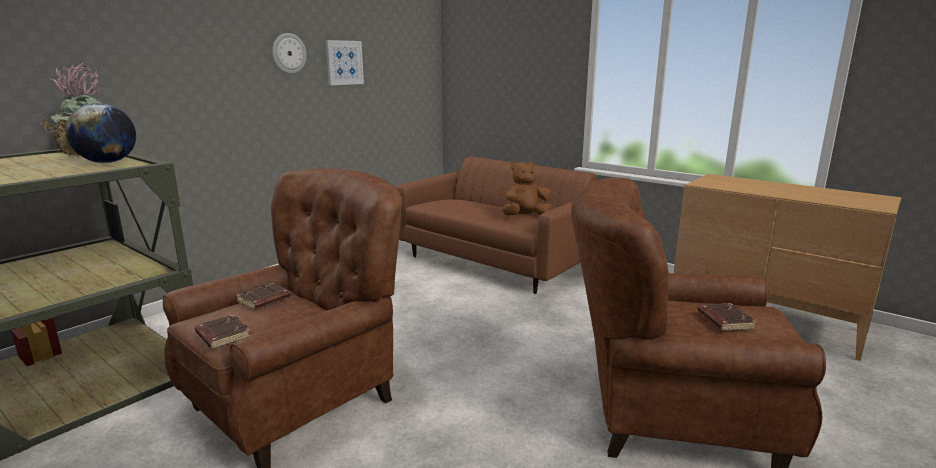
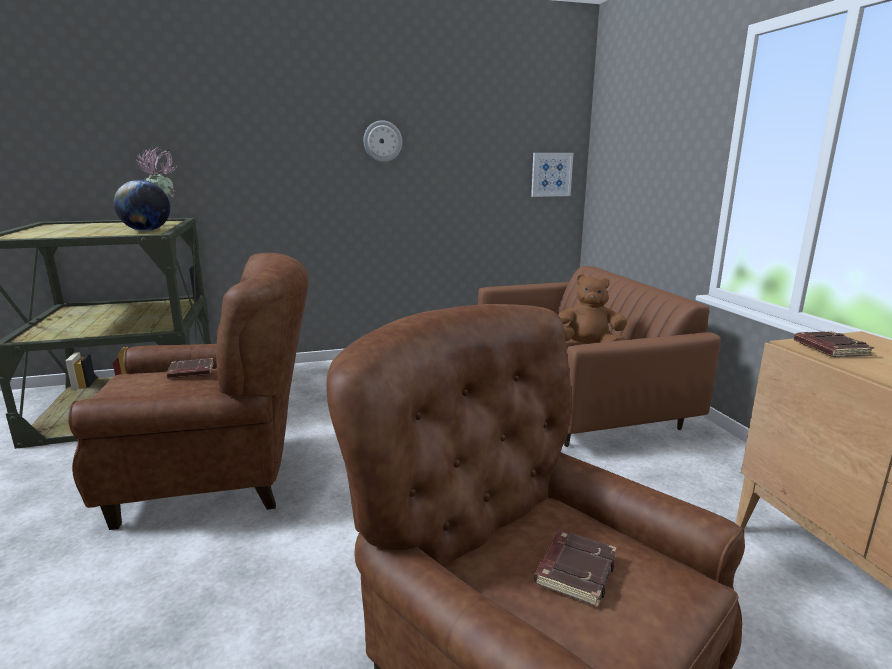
camera: 35 degrees right, 0 degrees up
brown book [195,315,250,349] -> brown book moved to [794,331,874,357]
picture [325,40,364,85] -> picture moved to [531,153,573,197]

